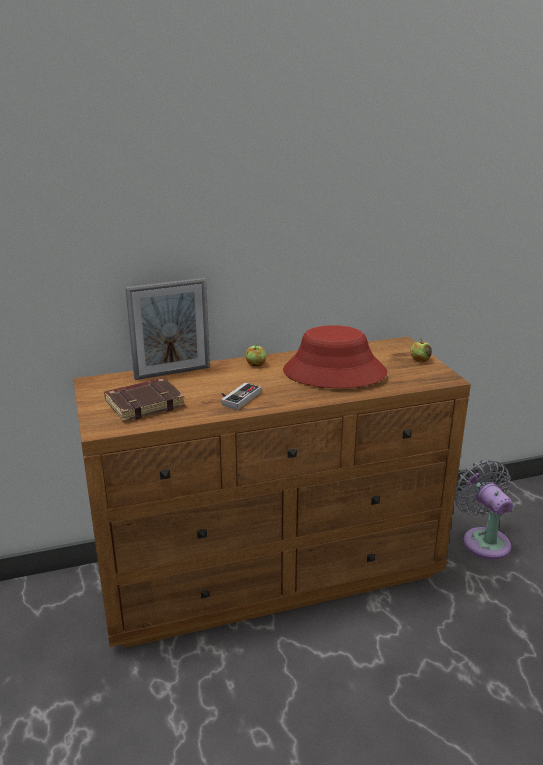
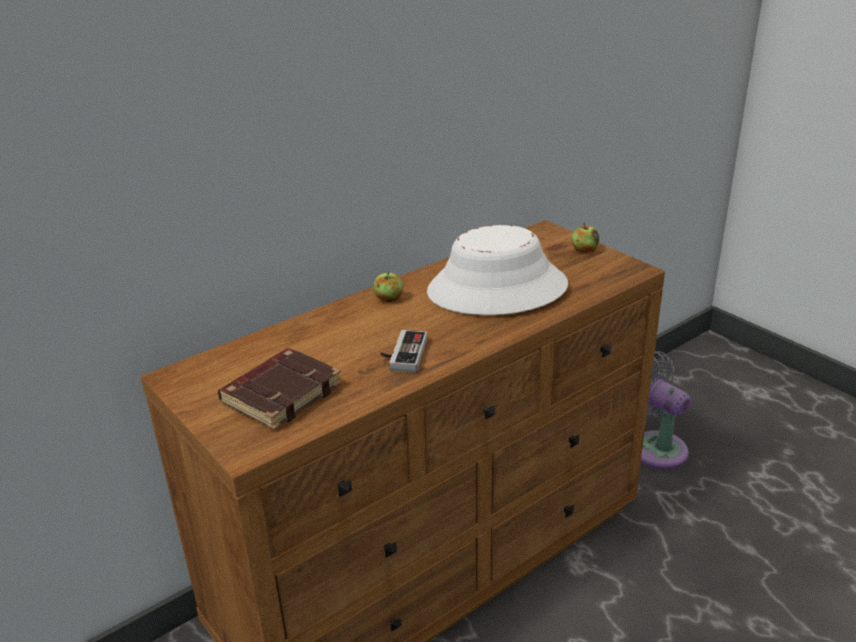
camera: 20 degrees left, 5 degrees up
picture frame [125,278,210,380] -> none
red hat [283,325,387,388] -> white hat [427,225,568,315]

